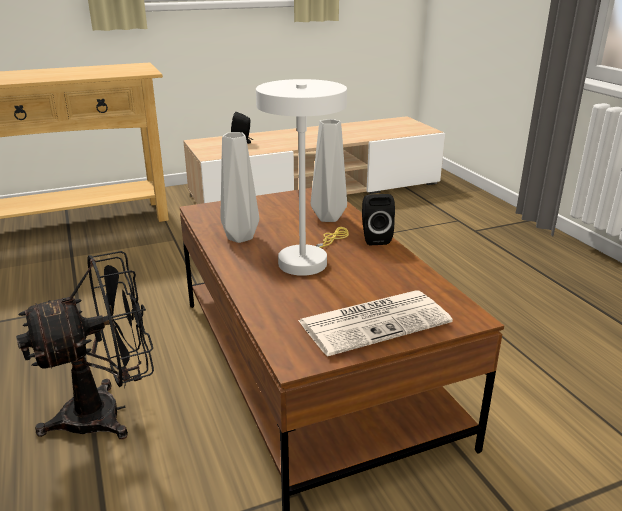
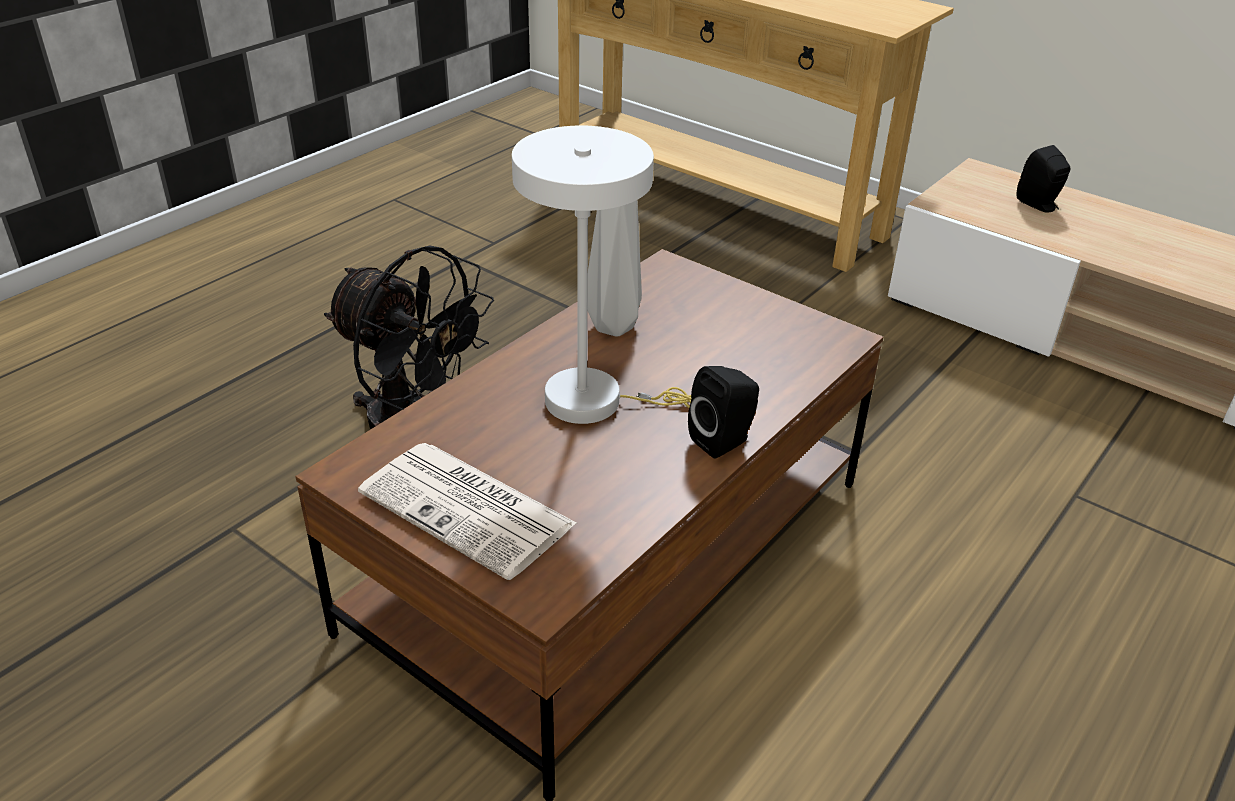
camera: 60 degrees right, 10 degrees up
grey vase [311,119,347,222] -> none

